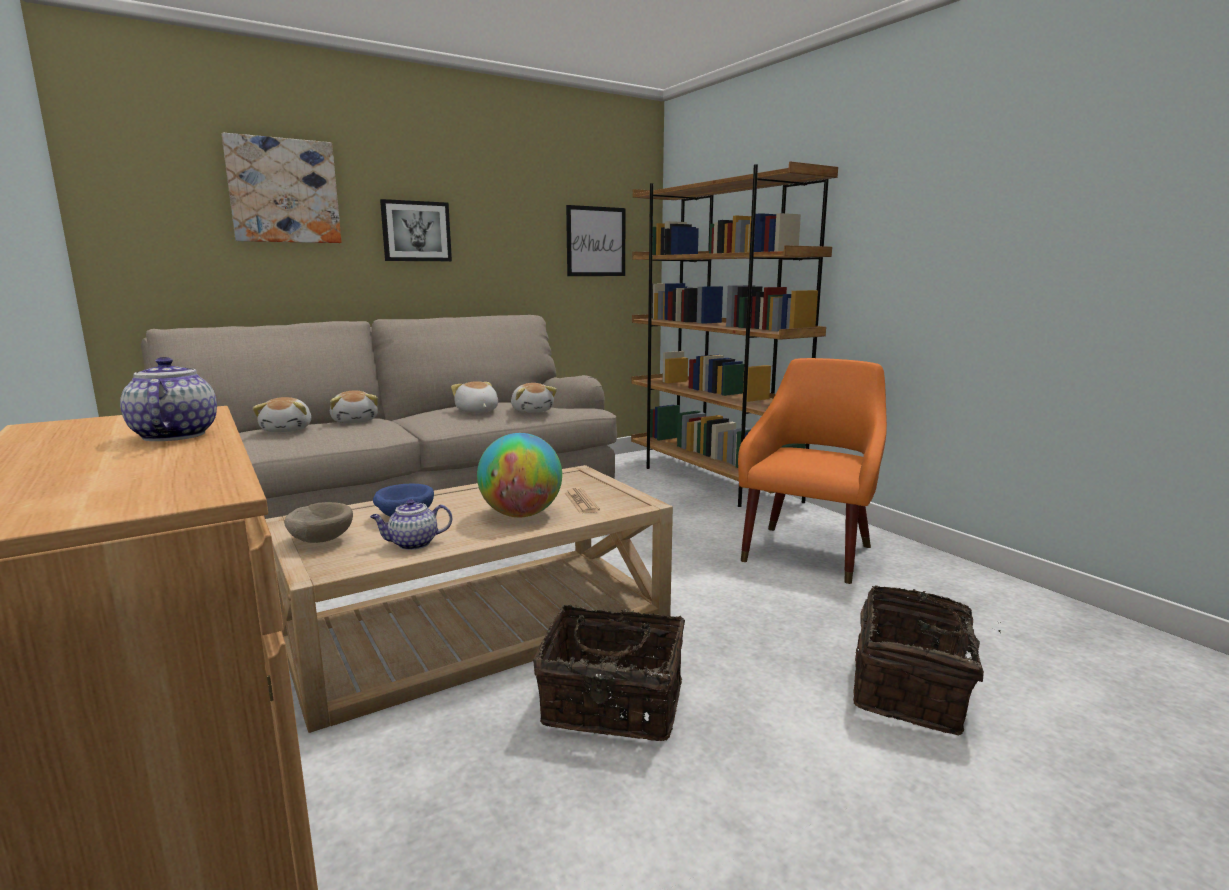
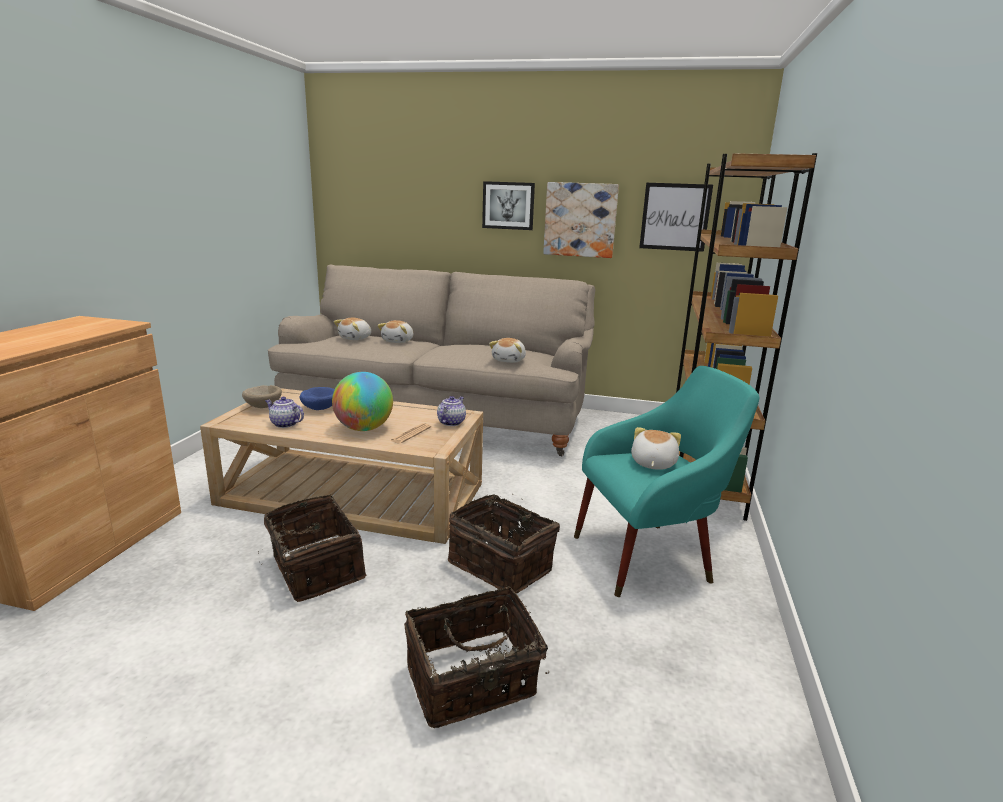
camera: 45 degrees right, 5 degrees up
teapot [120,357,217,441] -> teapot moved to [437,396,466,426]
picture [222,133,341,243] -> picture moved to [543,182,619,258]
plush toy [451,381,498,413] -> plush toy moved to [631,427,681,470]
orange armchair [738,358,887,584] -> turquoise armchair [574,366,760,597]
none -> basket [448,494,560,594]

